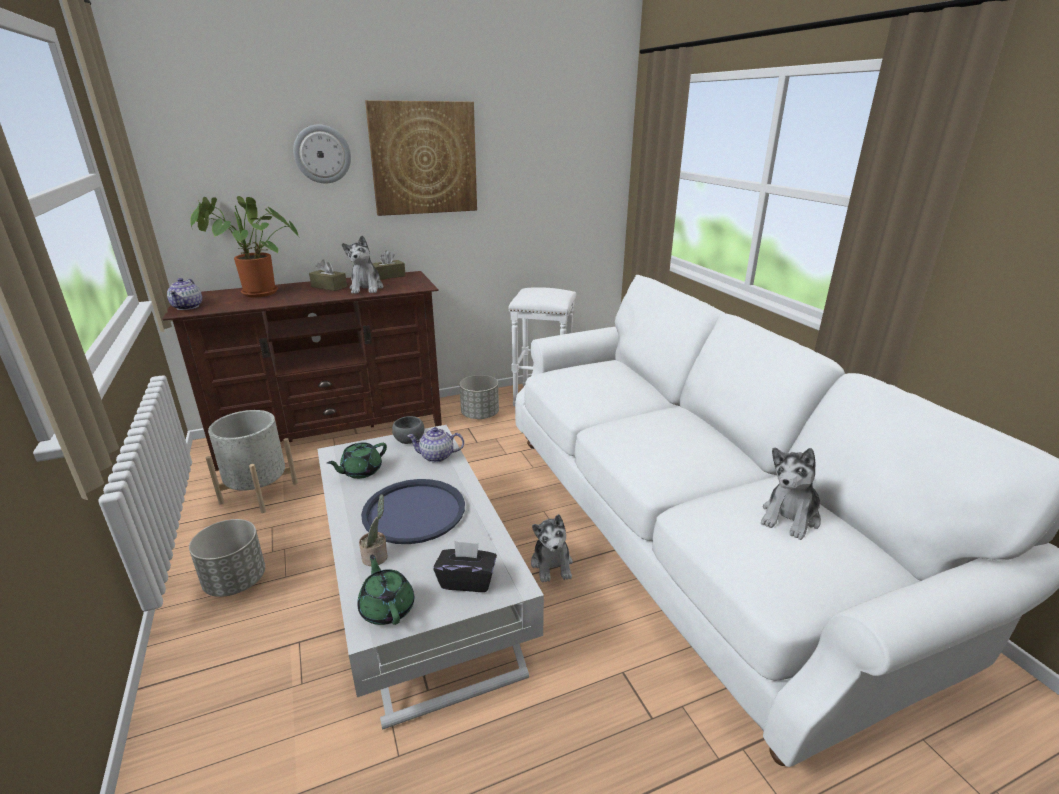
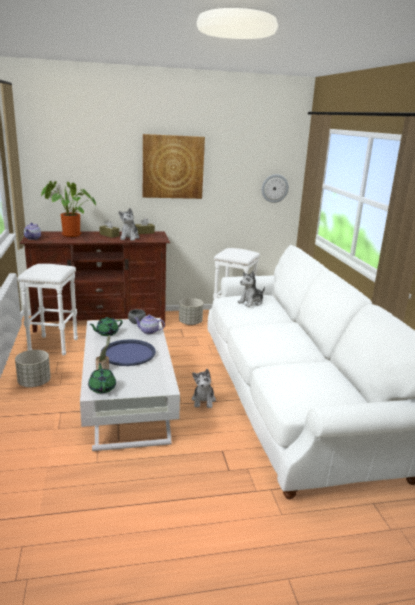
camera: 10 degrees right, 5 degrees down
grey planter [206,410,298,513] -> white stool [17,264,78,355]
wall clock [293,124,351,184] -> wall clock moved to [262,174,289,203]
black tissue box [433,541,497,592] -> none
plush toy [761,447,821,540] -> plush toy moved to [238,271,265,307]

